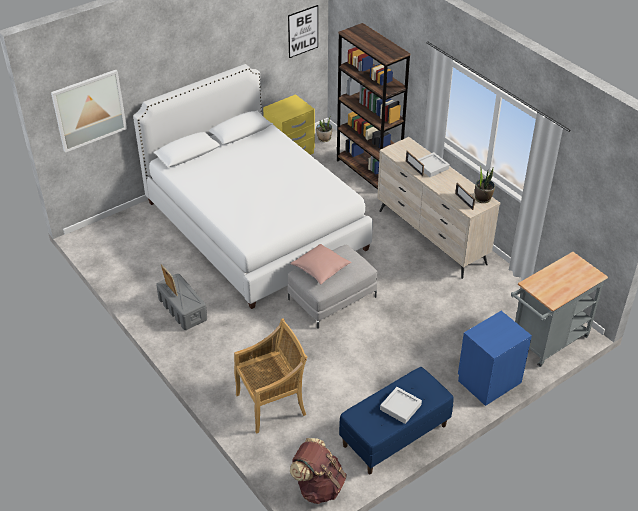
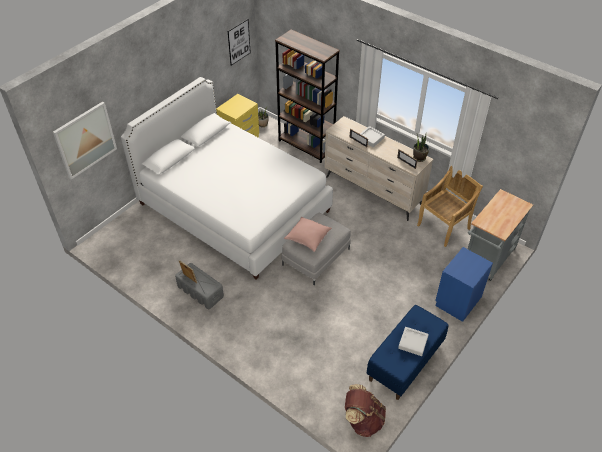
camera: 15 degrees left, 5 degrees up
beige chair [234,318,307,434] -> beige chair moved to [417,166,483,247]

